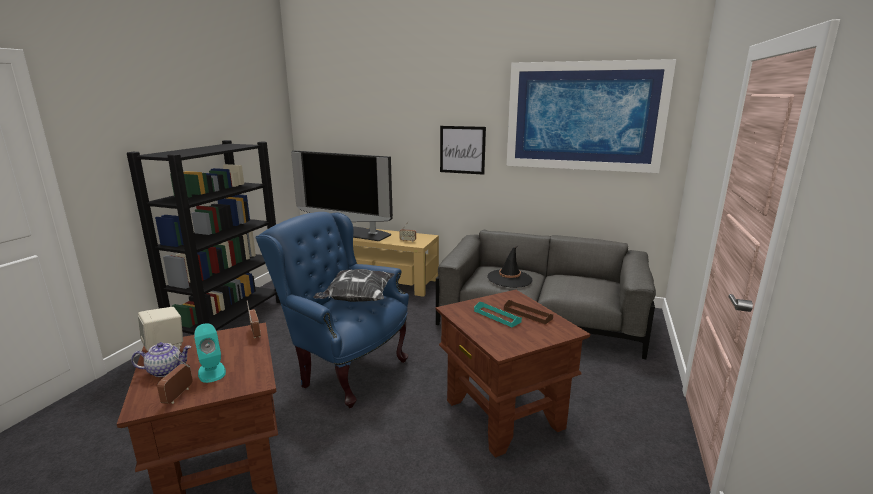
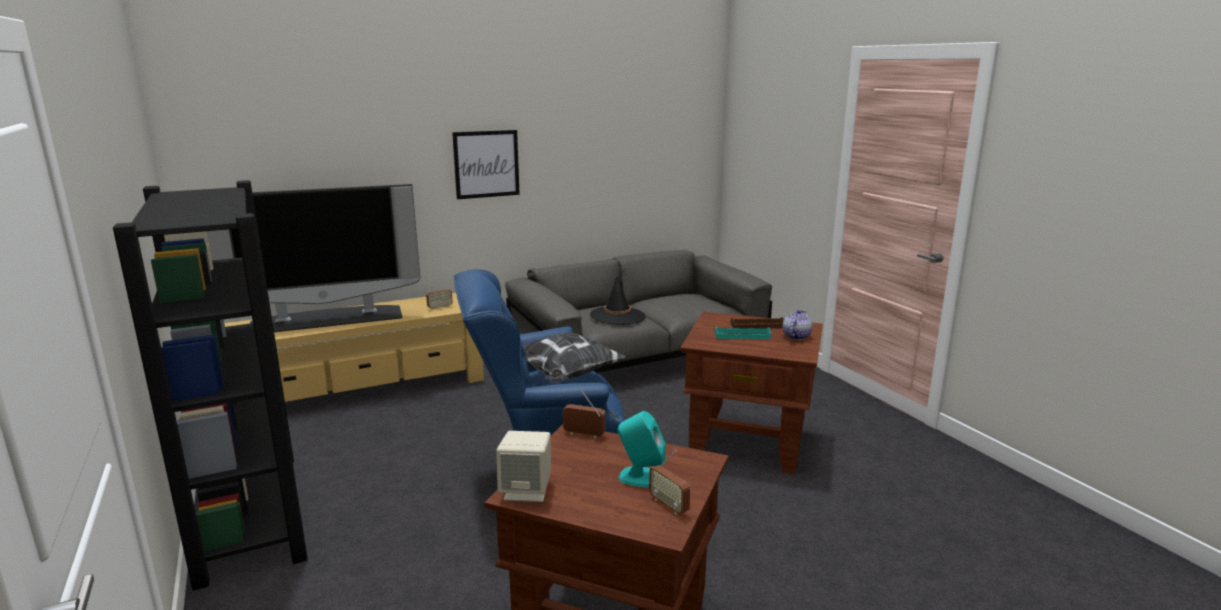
camera: 45 degrees left, 0 degrees up
teapot [131,342,192,377] -> teapot moved to [783,310,812,340]
picture [507,59,676,173] -> none

